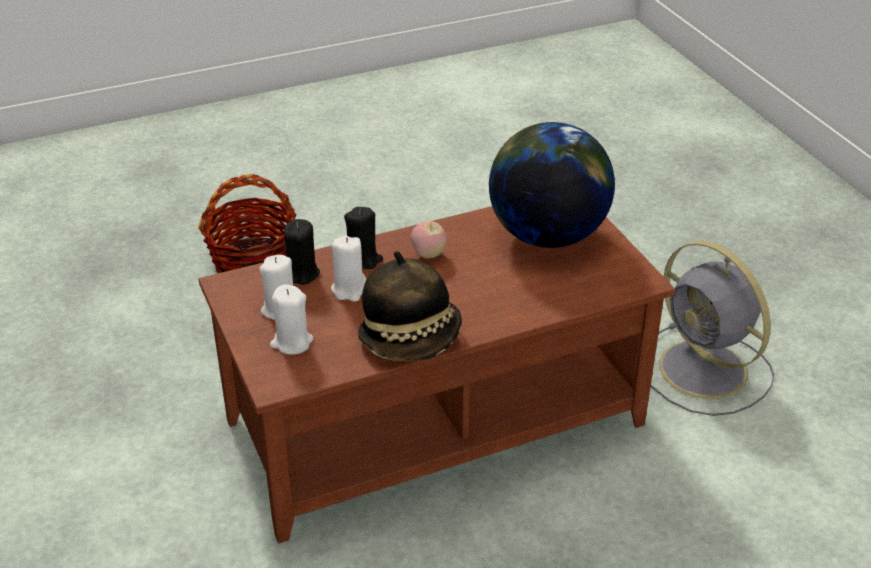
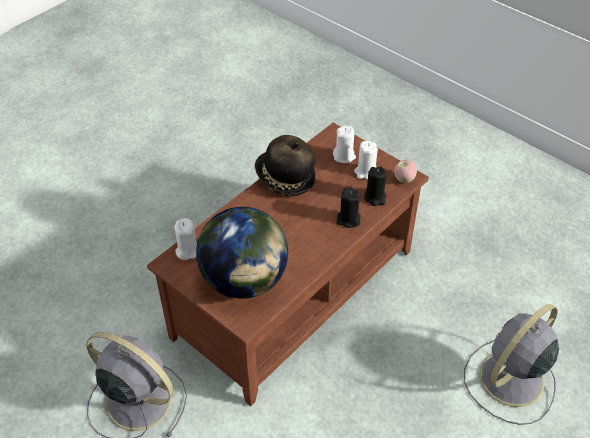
camera: 155 degrees right, 10 degrees up
basket [198,174,296,273] -> grey fan [464,304,559,425]
white candle [331,236,367,302] -> white candle moved to [174,218,197,260]
apple [411,221,446,258] -> apple moved to [394,160,417,183]

